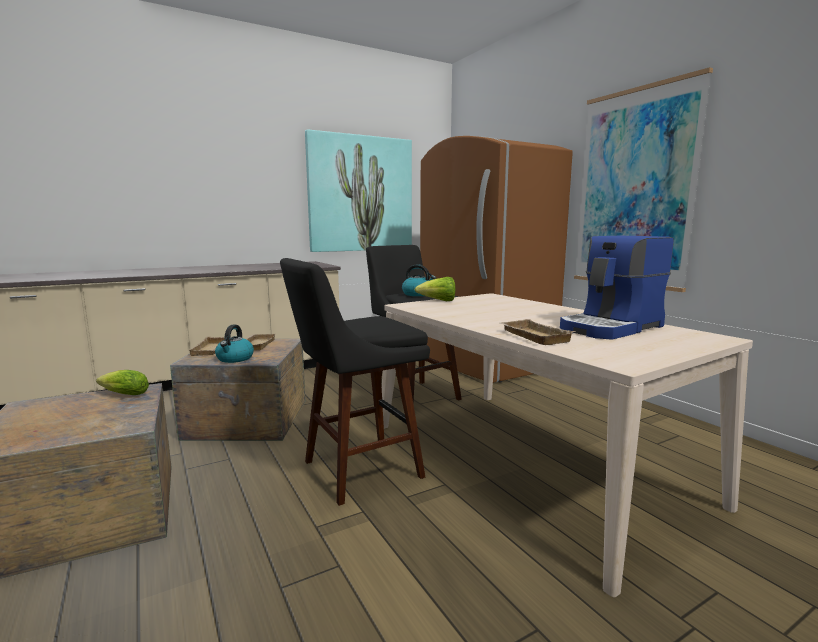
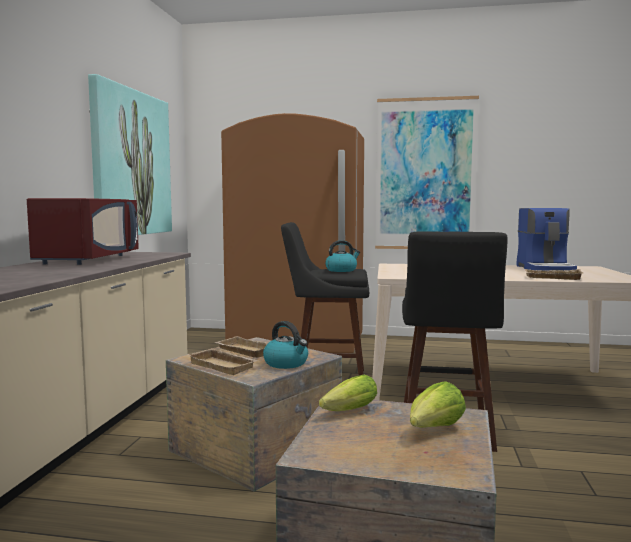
camera: 50 degrees left, 5 degrees down
lettuce [414,277,455,301] -> lettuce moved to [410,381,466,428]
none -> red microwave [27,198,139,265]

